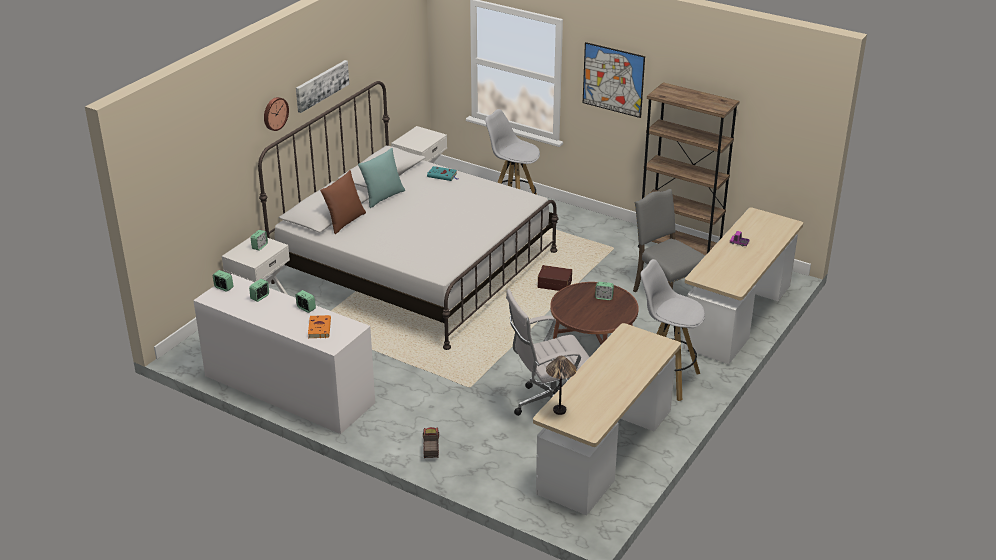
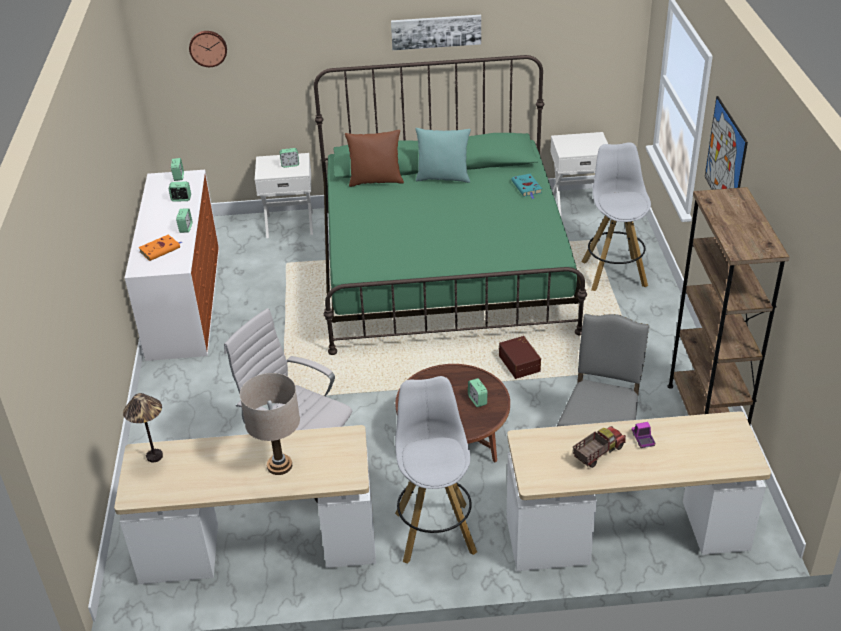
camera: 55 degrees right, 5 degrees up
white bed [258,81,559,350] -> green bed [314,55,587,355]
wall clock [264,97,289,131] -> wall clock moved to [189,31,227,67]
toy truck [423,427,439,458] -> toy truck moved to [573,426,626,468]
none -> beige table lamp [240,373,300,475]

